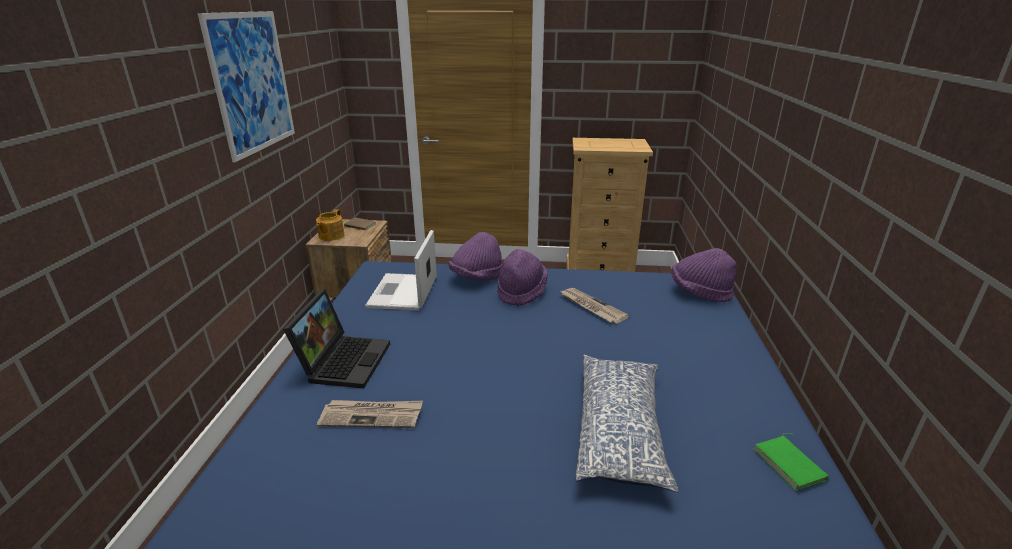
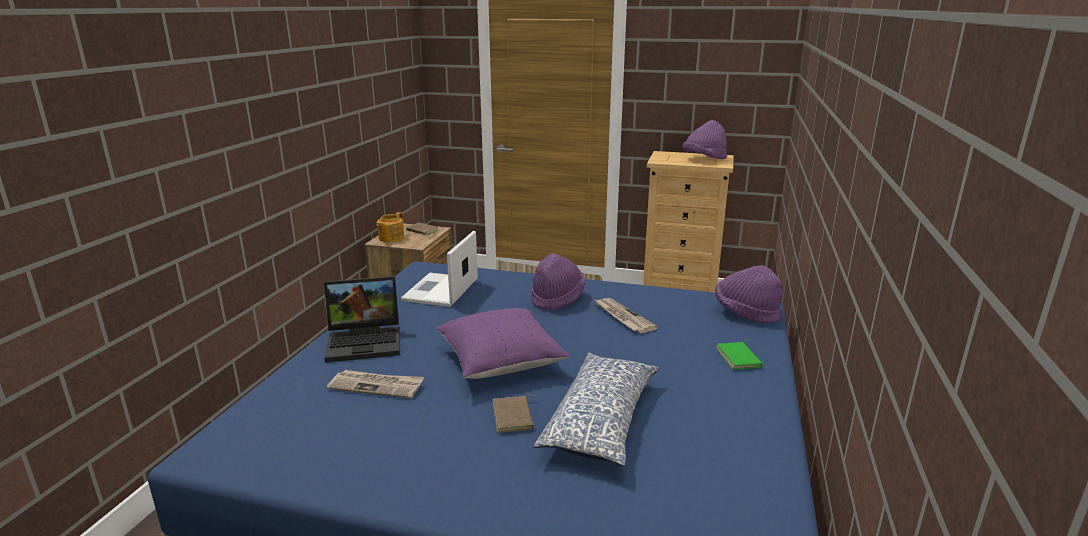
camera: 10 degrees right, 5 degrees down
picture [198,11,295,162] -> none
laptop [283,290,390,388] -> laptop turned 60 degrees clockwise [324,276,400,362]
purple hat [449,232,502,281] -> purple hat moved to [683,120,727,159]
green book [753,433,829,491] -> green book moved to [716,341,763,370]
none -> purple pillow [436,308,570,379]
none -> brown book [492,394,537,433]

